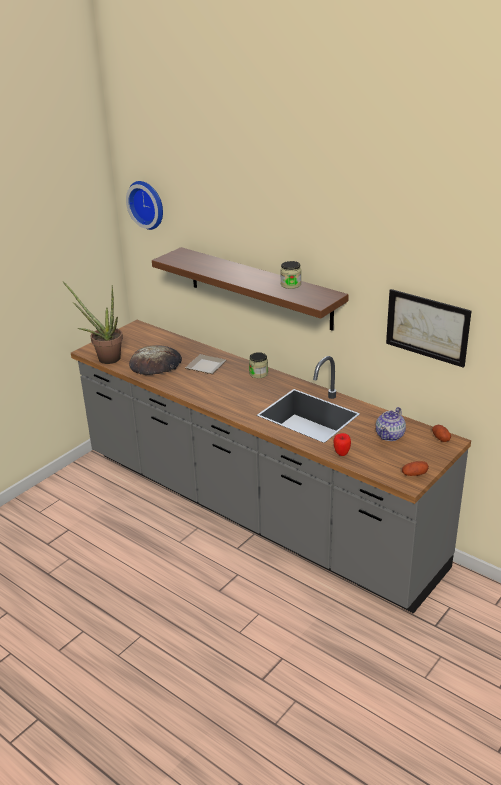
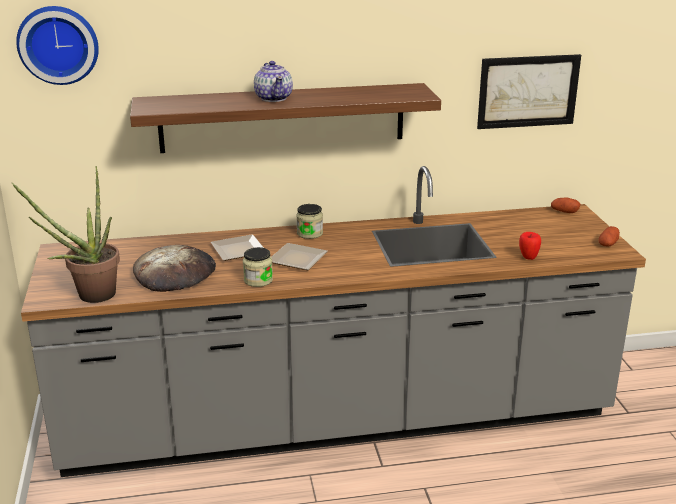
camera: 50 degrees left, 5 degrees down
jar [280,261,301,289] -> jar moved to [243,247,273,287]
teapot [376,407,406,441] -> teapot moved to [254,61,293,102]
none -> plate [271,243,328,270]

